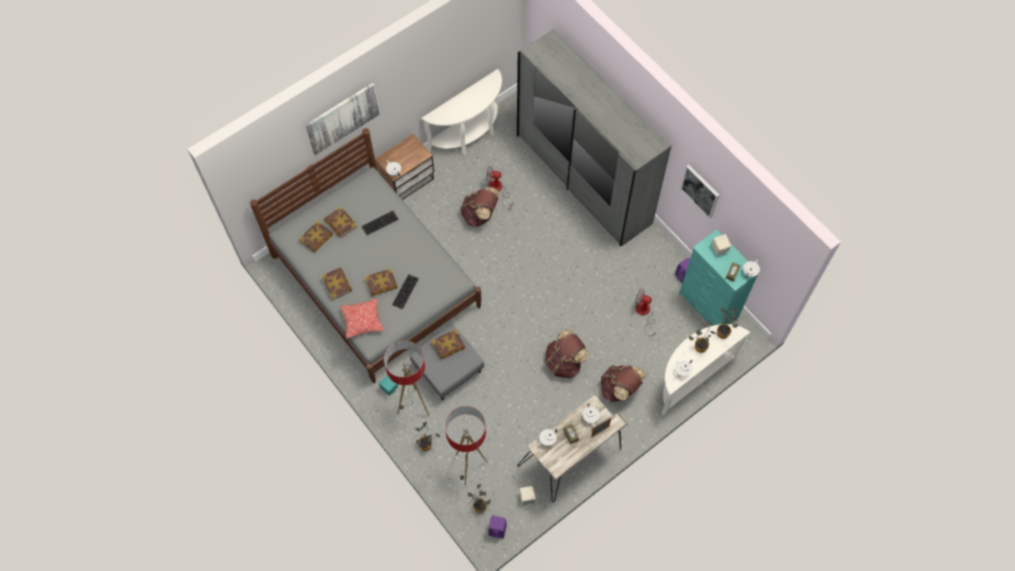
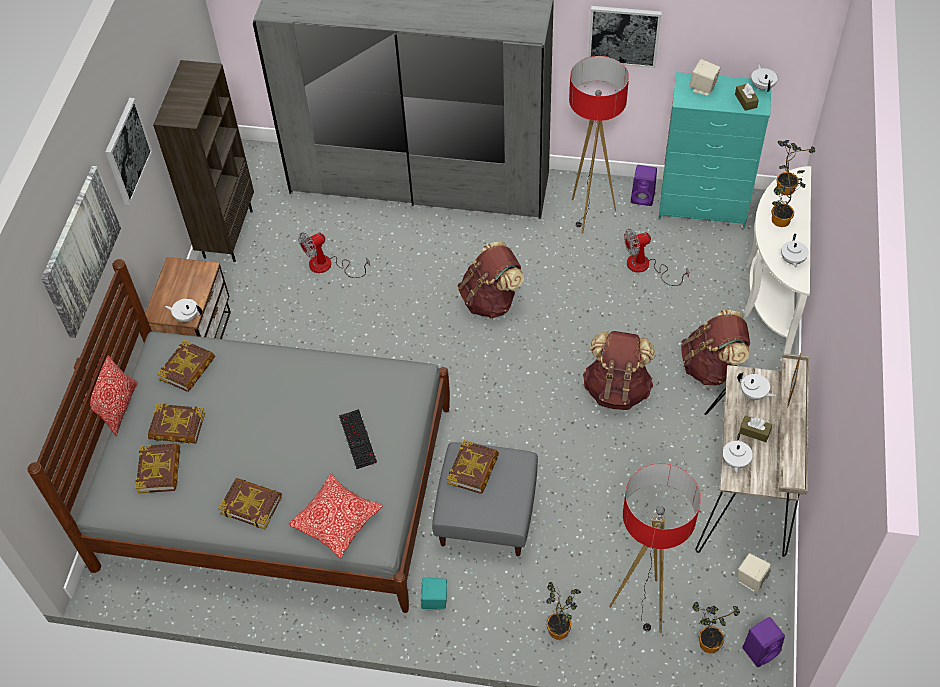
camera: 40 degrees left, 10 degrees down
keyboard [362,211,399,235] -> none
book [365,268,398,296] -> book moved to [157,340,215,392]
floor lamp [384,340,429,416] -> floor lamp moved to [569,56,629,233]
white console table [422,69,502,155] -> brown bookcase [153,60,254,262]
brown backpack [461,187,499,227] -> brown backpack moved to [458,242,524,318]
none -> pillow [82,348,138,436]
none -> picture [105,98,152,205]

